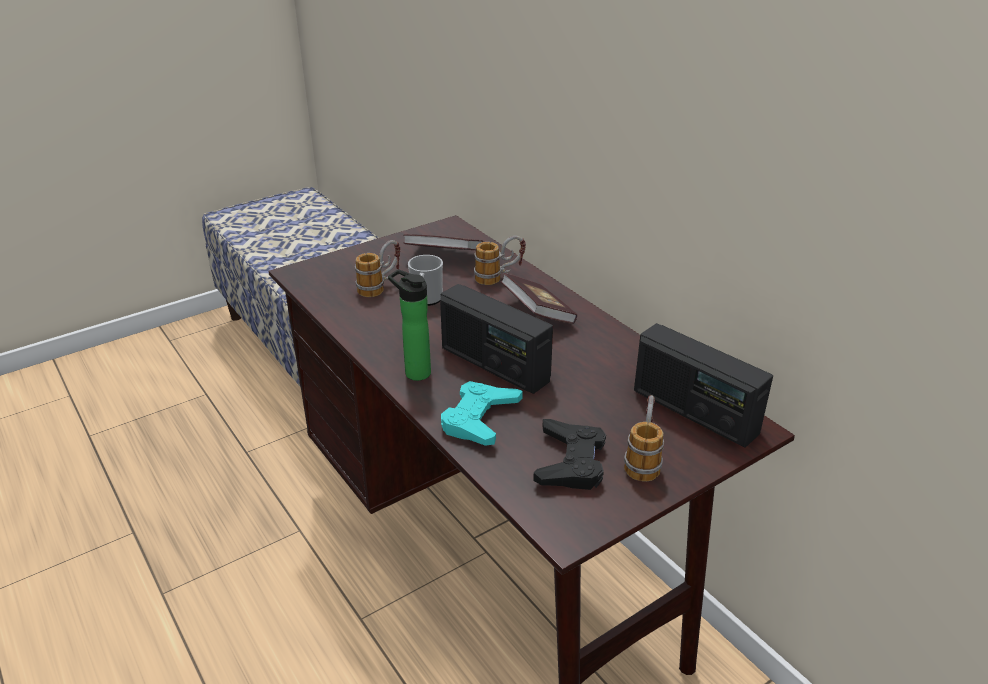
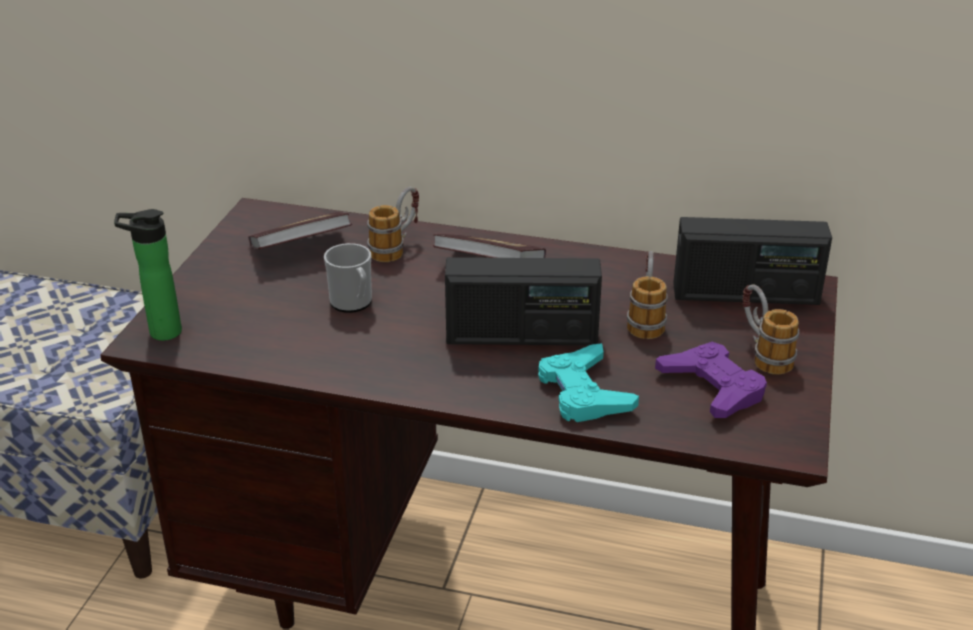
camera: 40 degrees left, 0 degrees up
mug [355,240,400,297] -> mug moved to [627,251,668,339]
bottle [388,269,431,381] -> bottle moved to [114,209,182,341]
black game controller [533,419,606,490] -> purple game controller [655,342,767,418]

